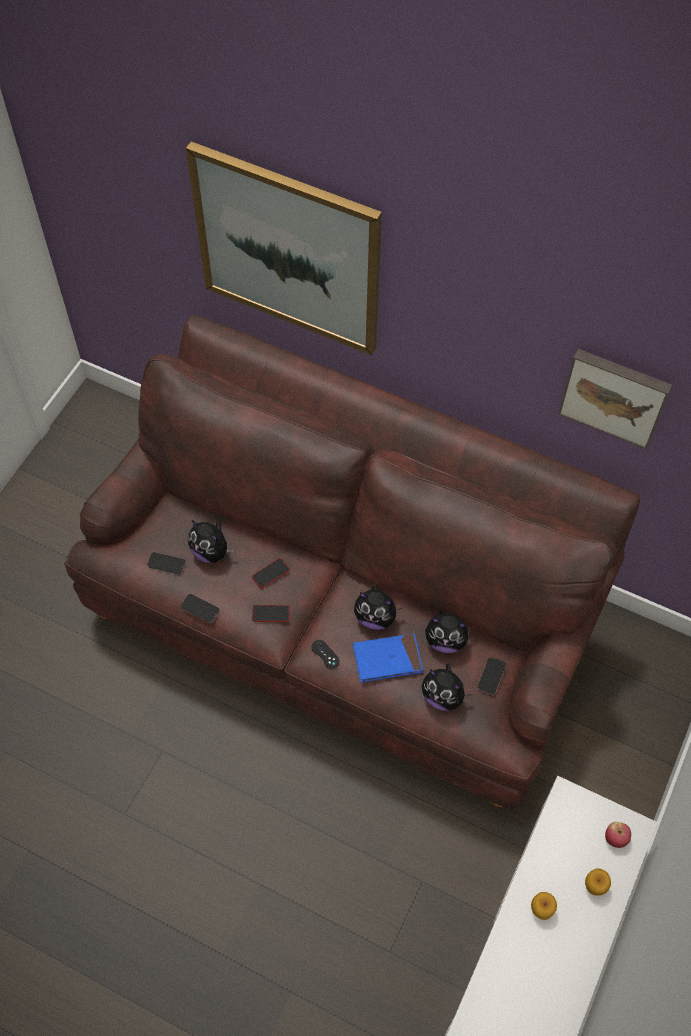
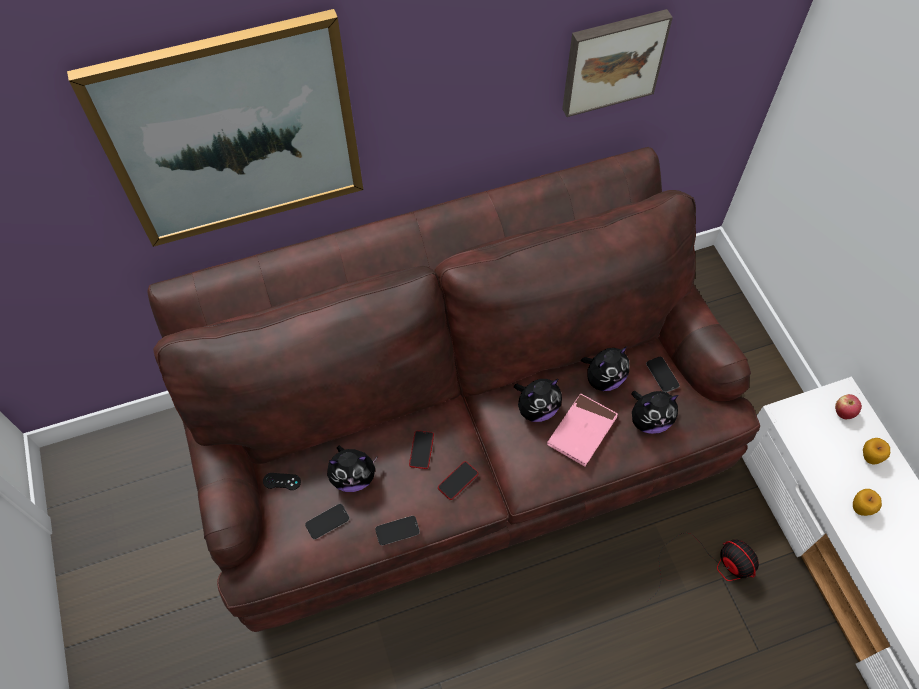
camera: 45 degrees left, 0 degrees up
black game controller [311,640,339,668] -> black game controller moved to [263,473,301,490]
blue book [353,633,423,682] -> pink book [547,393,618,467]
none -> fan [648,533,759,601]

